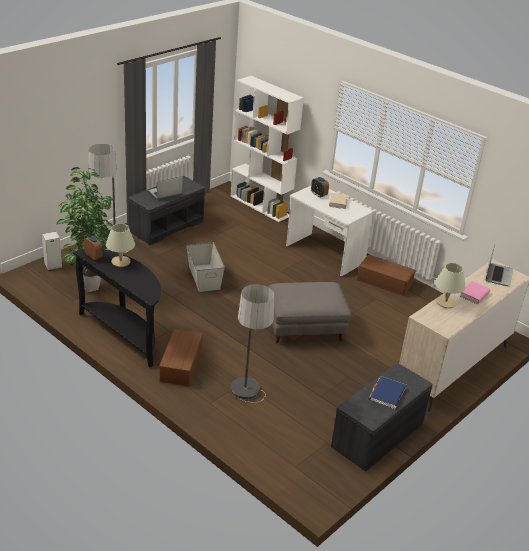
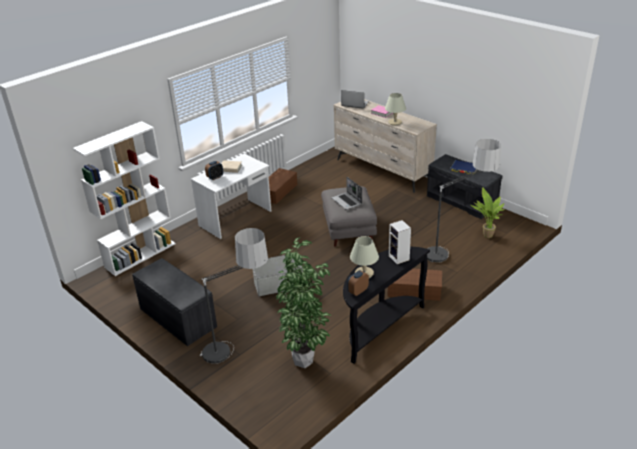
camera: 85 degrees left, 0 degrees up
speaker [42,232,62,270] -> speaker moved to [389,220,411,264]
laptop [148,176,183,199] -> laptop moved to [332,177,362,210]
none -> potted plant [470,187,505,238]

